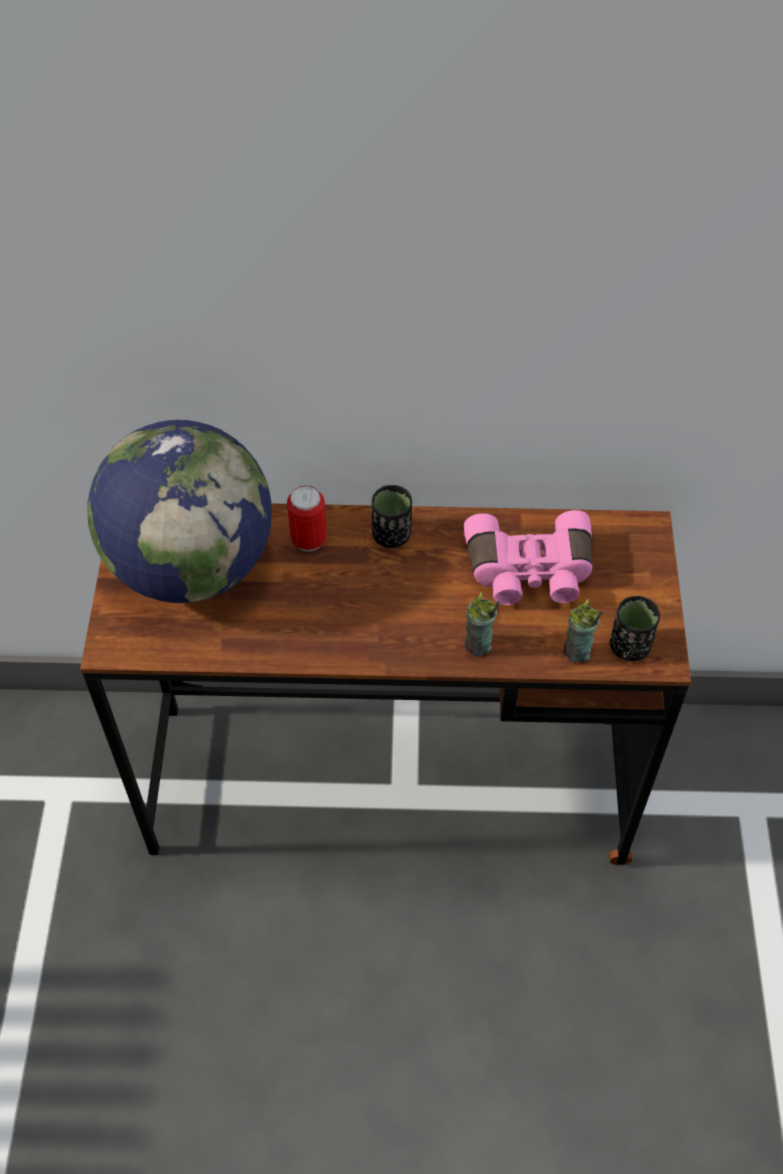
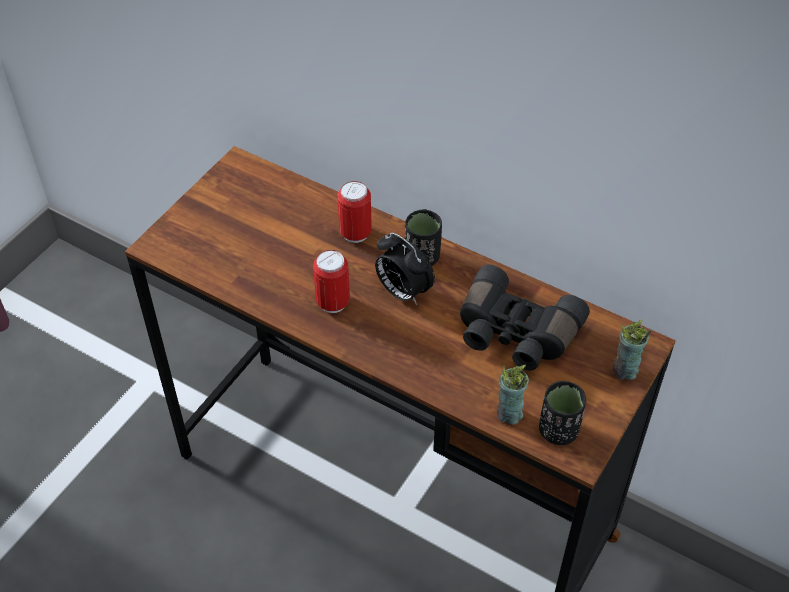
camera: 30 degrees right, 5 degrees down
globe [87,420,272,603] -> none
pink binoculars [464,510,592,605] -> black binoculars [460,264,590,371]
cup [465,592,500,656] -> cup moved to [613,320,652,380]
none -> can [313,250,350,313]
none -> alarm clock [375,233,435,305]

